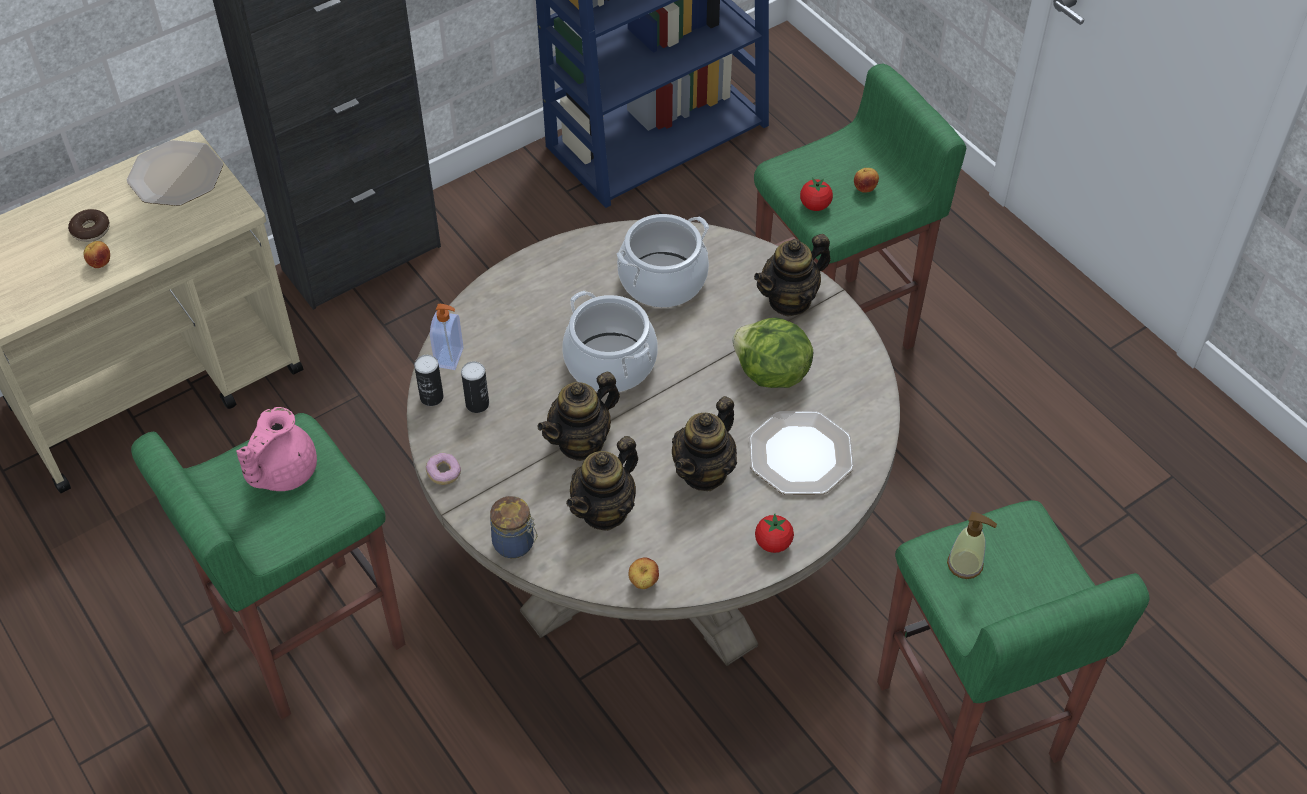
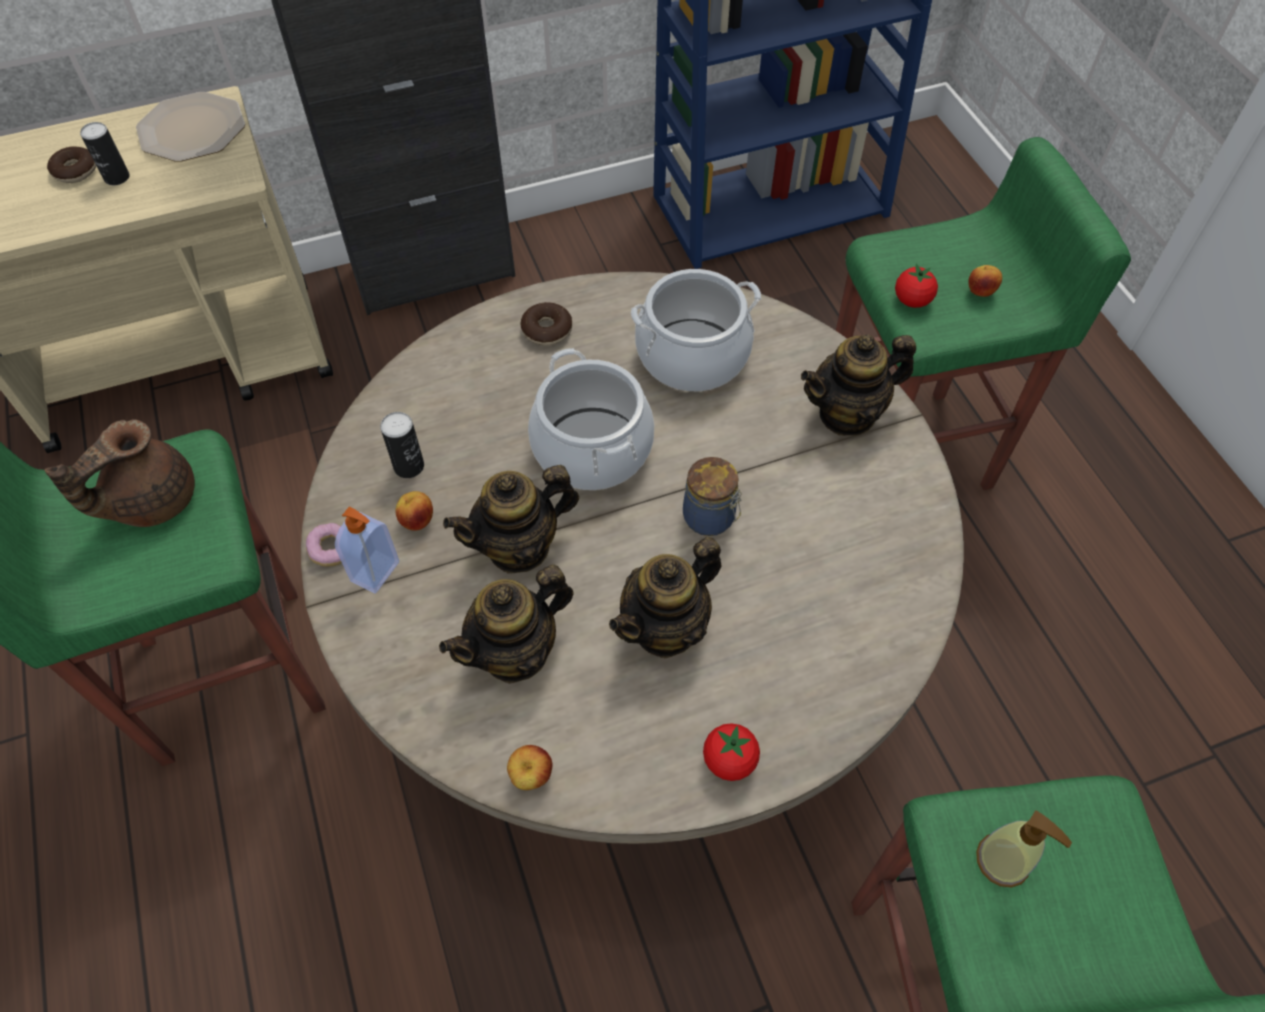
camera: 15 degrees right, 5 degrees up
apple [84,241,110,268] -> apple moved to [395,491,433,531]
pink teapot [236,407,317,491] -> brown teapot [44,419,195,527]
can [414,355,444,406] -> can moved to [80,122,130,185]
soap dispenser [430,304,463,370] -> soap dispenser moved to [335,507,399,593]
jar [490,496,537,558] -> jar moved to [683,457,742,536]
lettuce [732,318,813,388] -> none
plate [749,411,854,495] -> none
none -> donut [521,302,572,346]

